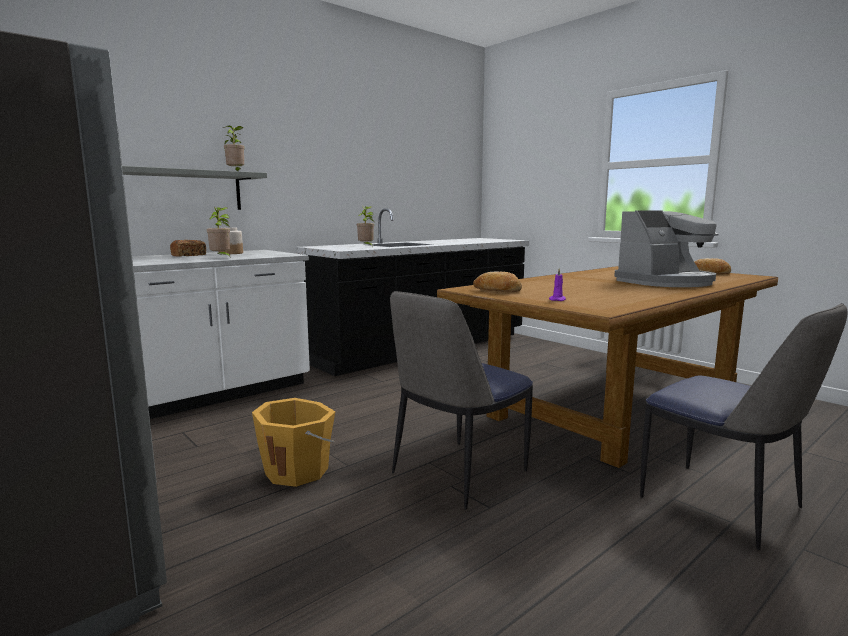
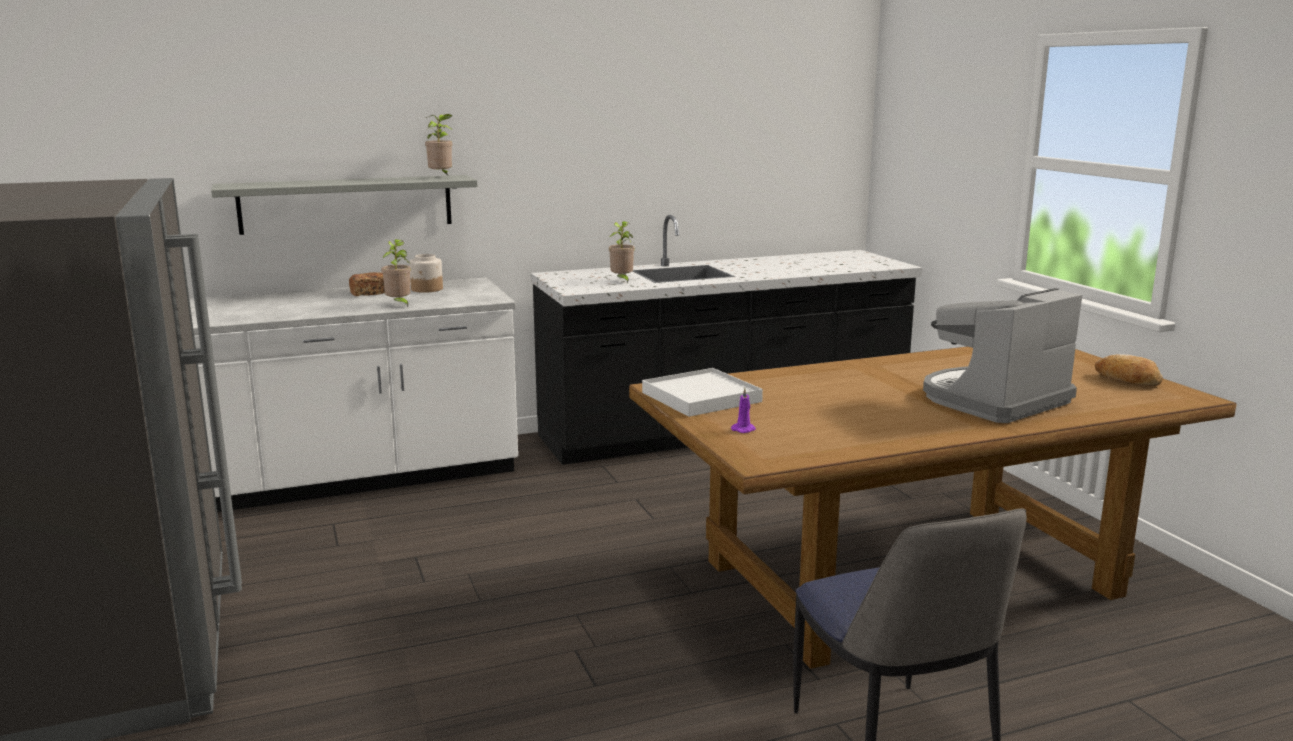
camera: 20 degrees right, 5 degrees up
orange bucket [252,398,335,487] -> none
chair [390,291,533,510] -> none
bread [473,271,522,292] -> white tray [642,368,763,417]
coffee machine [614,210,719,287] -> coffee machine turned 150 degrees clockwise [923,288,1082,423]

